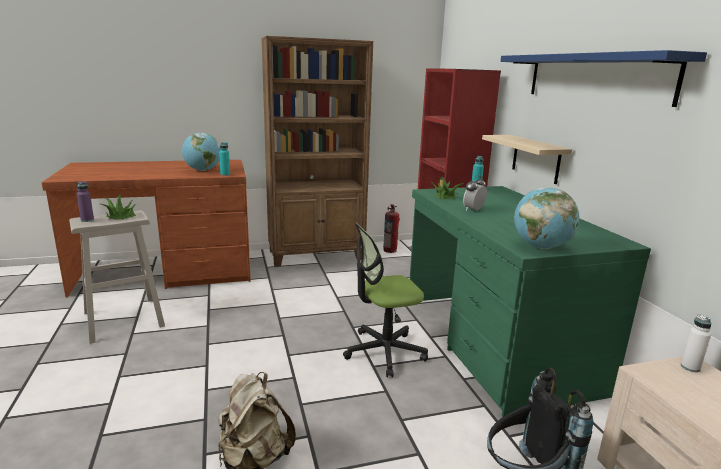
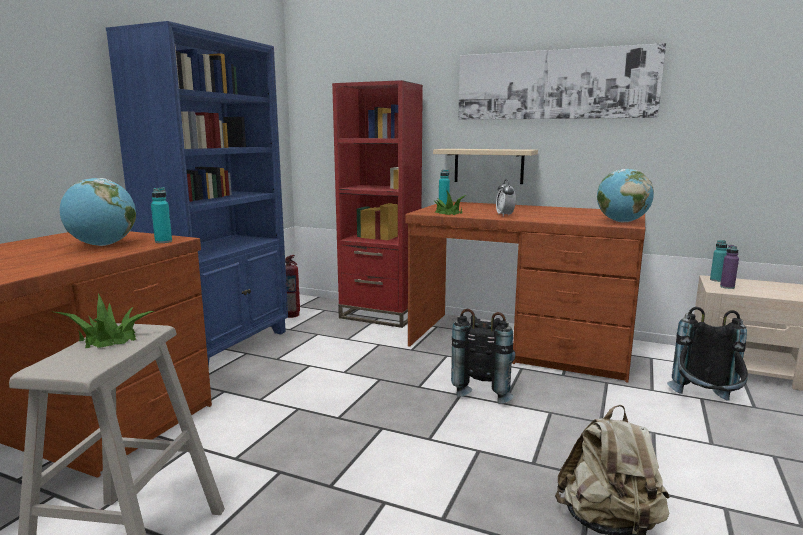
camera: 50 degrees left, 5 degrees down
purple bottle [77,181,94,222] -> purple bottle moved to [720,245,739,289]
brown bookcase [261,36,373,266] -> blue bookcase [106,21,288,368]
office chair [343,222,428,377] -> black backpack [451,309,515,404]
green desk [410,186,651,417] -> brown desk [405,202,645,383]
blue shelf [500,50,707,107] -> picture [458,43,666,120]
white bottle [681,314,711,372] -> turquoise bottle [710,240,727,282]

